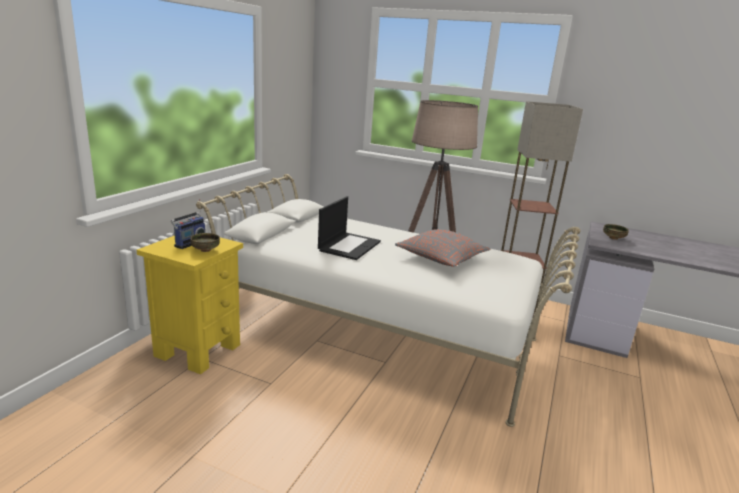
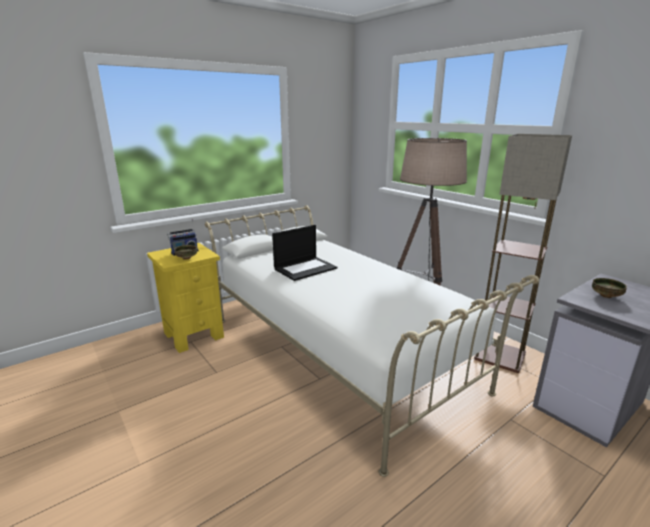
camera: 30 degrees right, 0 degrees up
grey pillow [395,229,491,267] -> none

